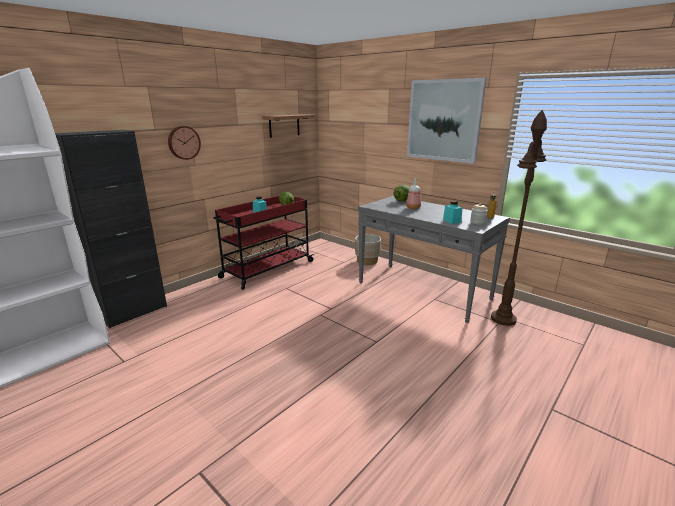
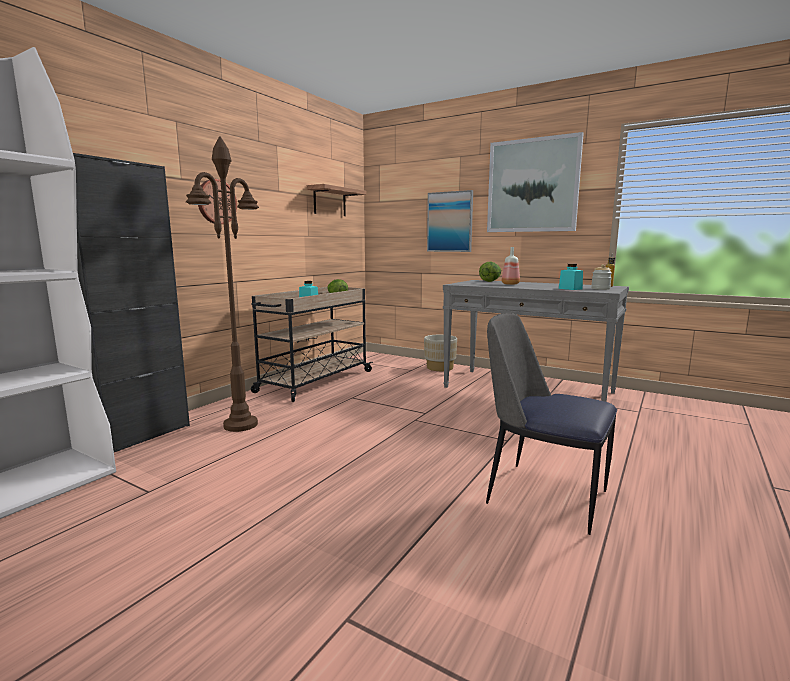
camera: 10 degrees left, 10 degrees down
red cart [213,195,314,290] -> beige cart [251,287,373,402]
brown floor lamp [491,110,547,326] -> brown floor lamp moved to [186,136,259,432]
none -> picture [427,190,473,252]
none -> chair [486,313,617,535]

